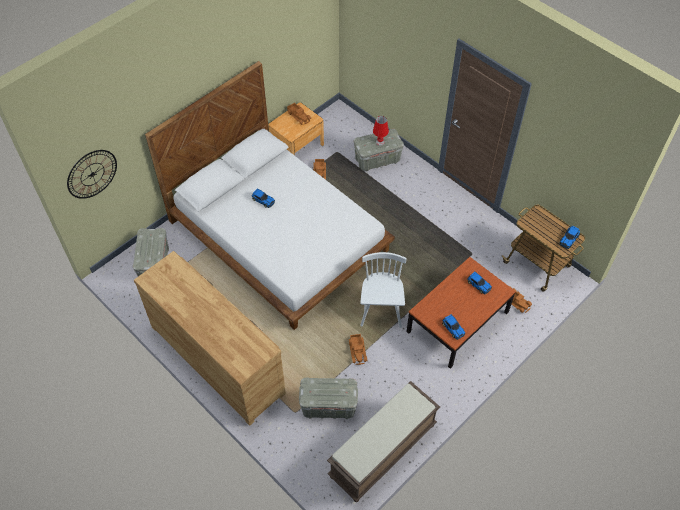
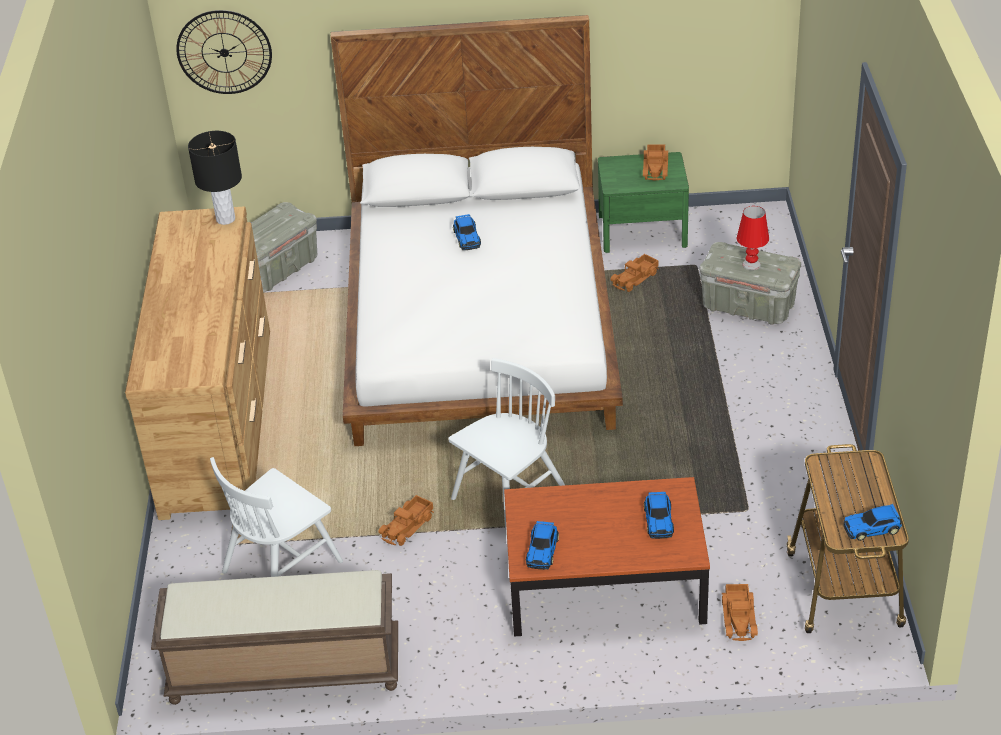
camera: 45 degrees right, 15 degrees down
brown nightstand [268,102,324,155] -> green nightstand [598,152,689,253]
grey storage box [299,378,358,419] -> white chair [210,457,343,577]
none -> black table lamp [188,131,242,225]

